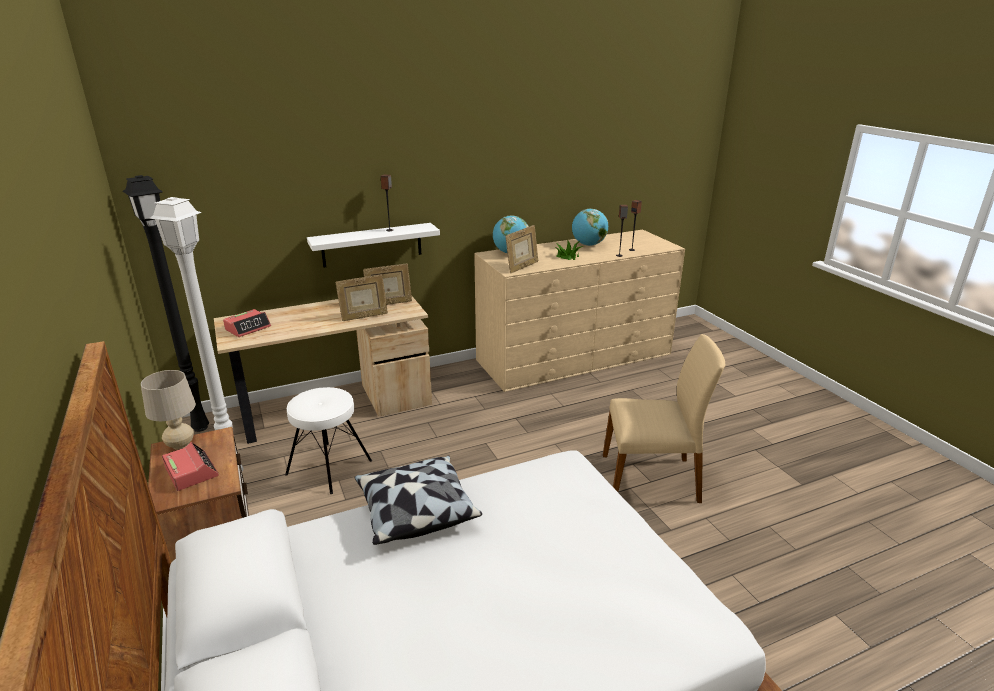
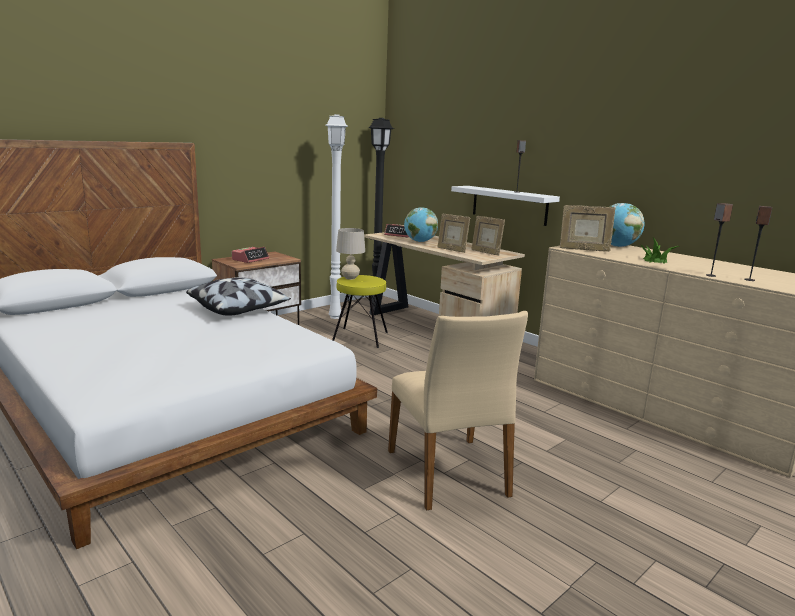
camera: 70 degrees right, 10 degrees down
beige table lamp [141,370,196,449] -> beige table lamp moved to [336,228,365,280]
white stool [285,387,372,494] -> yellow stool [332,275,388,348]
globe [572,209,608,246] -> globe moved to [404,207,438,242]

